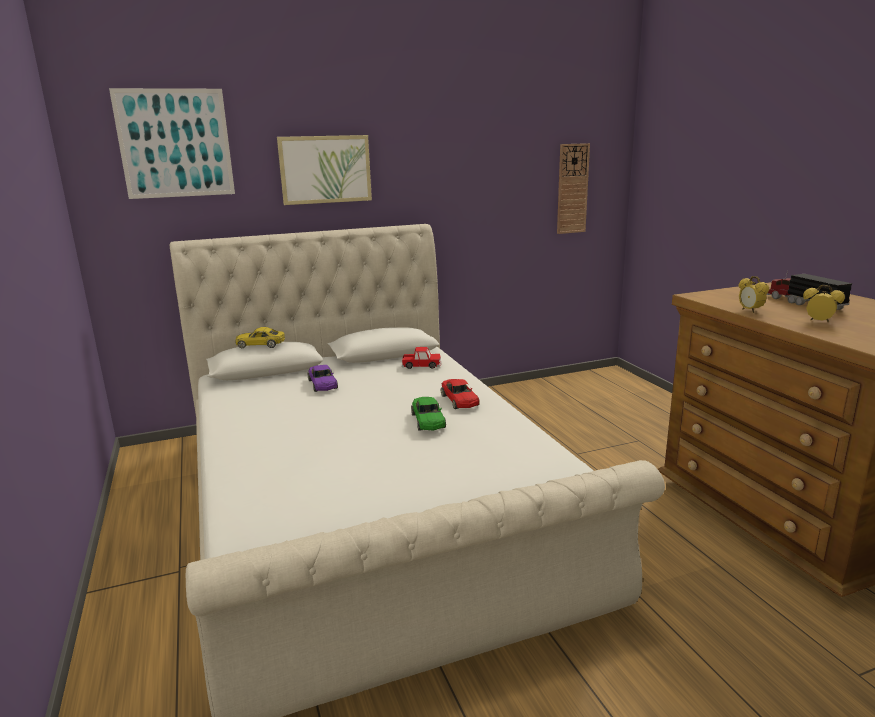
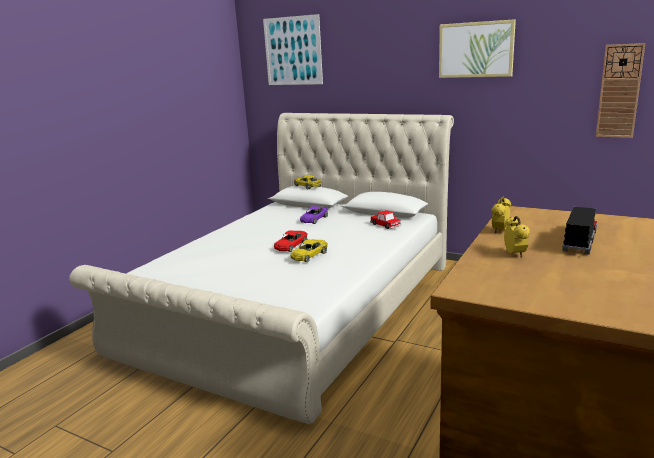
camera: 50 degrees right, 0 degrees up
picture [277,135,372,205] -> picture moved to [439,19,516,78]
green toy car [411,397,446,431] -> yellow toy car [290,239,328,262]
red toy car [441,379,480,409] -> red toy car moved to [274,231,307,252]

